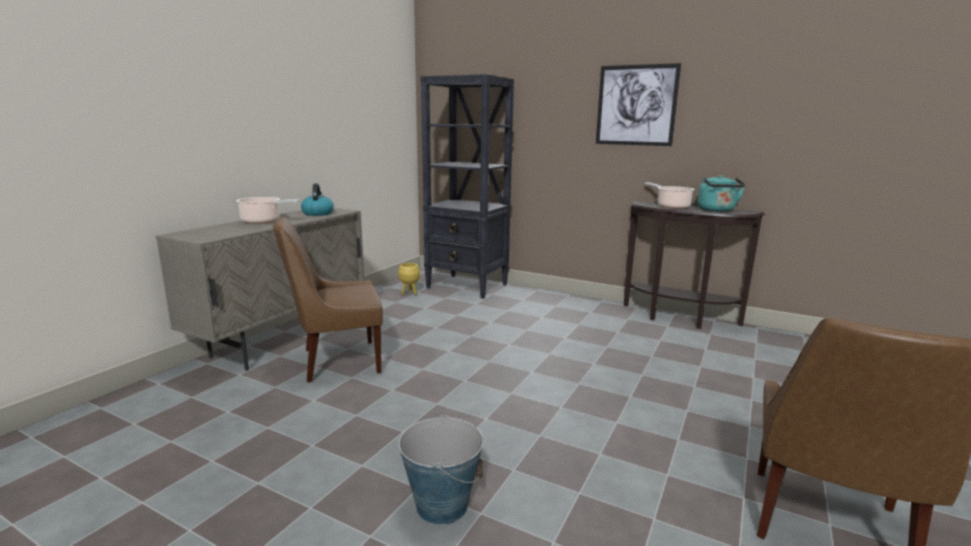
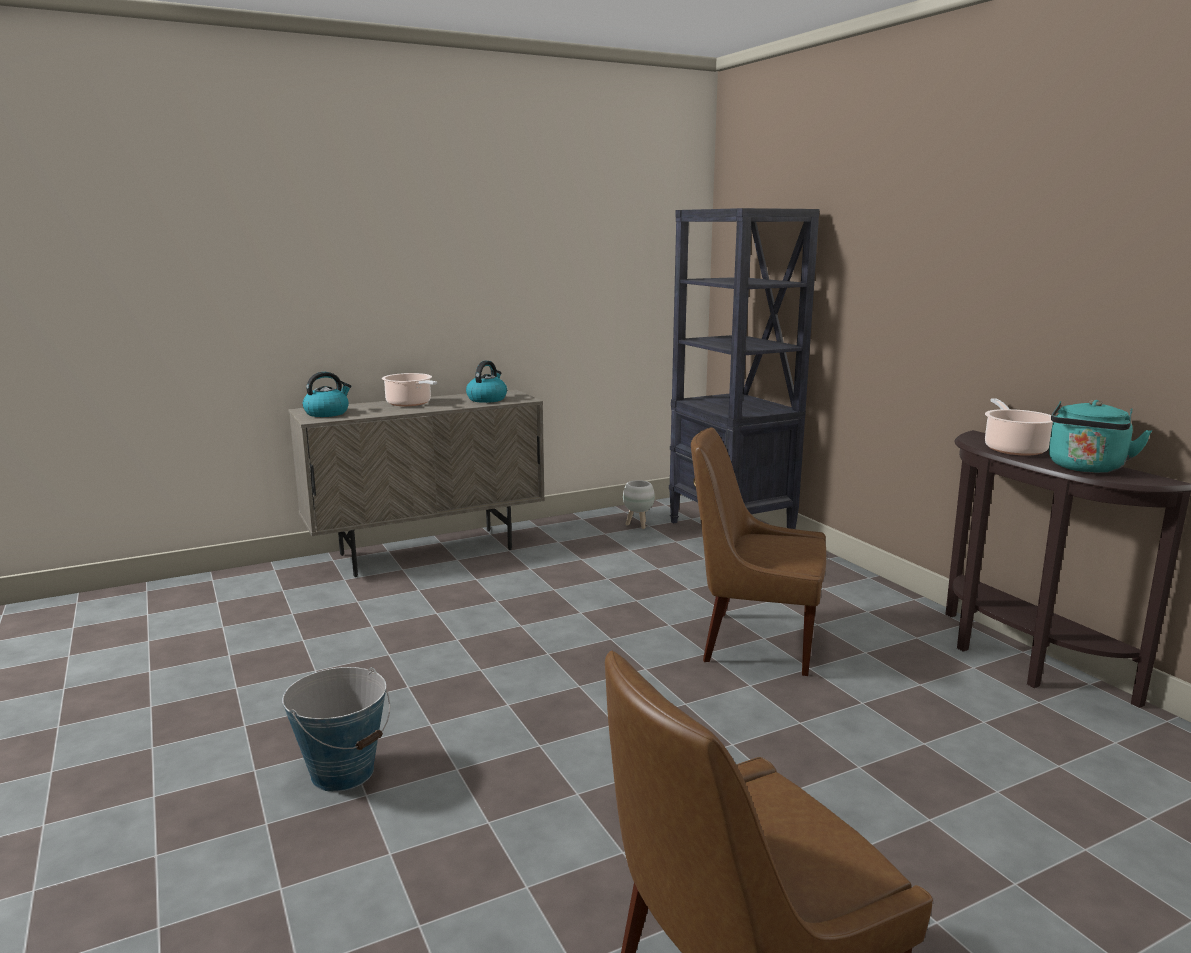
camera: 35 degrees right, 0 degrees up
brown chair [273,217,383,383] -> brown chair moved to [691,427,826,676]
yellow planter [398,263,420,295] -> white planter [623,480,655,529]
picture [596,63,681,146] -> none
none -> kettle [303,372,351,417]

